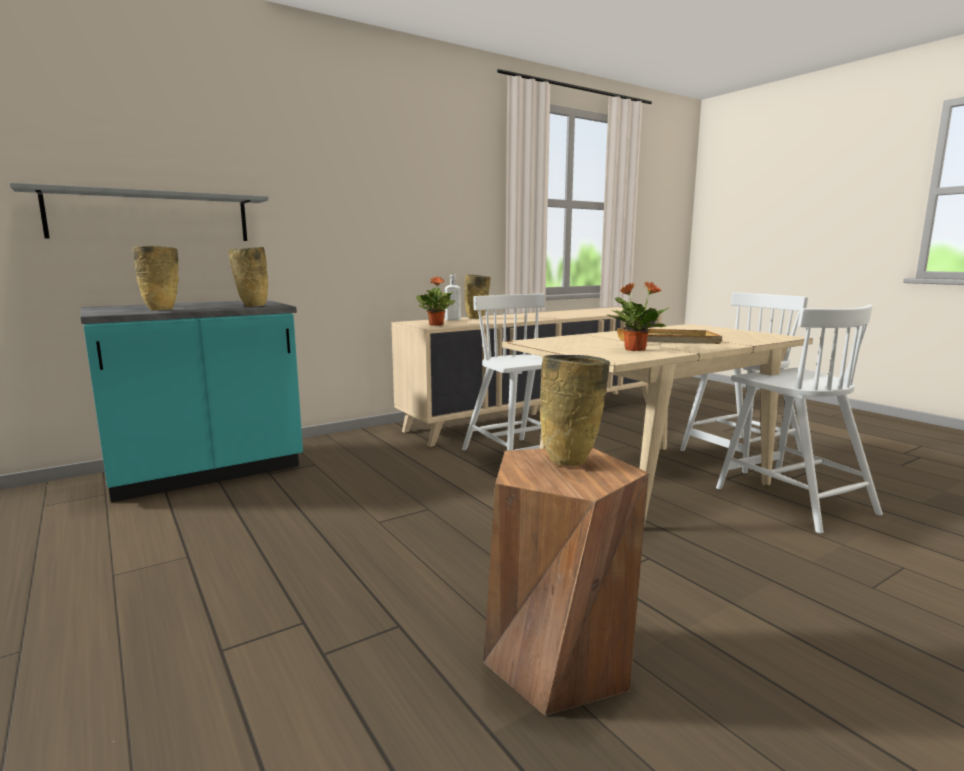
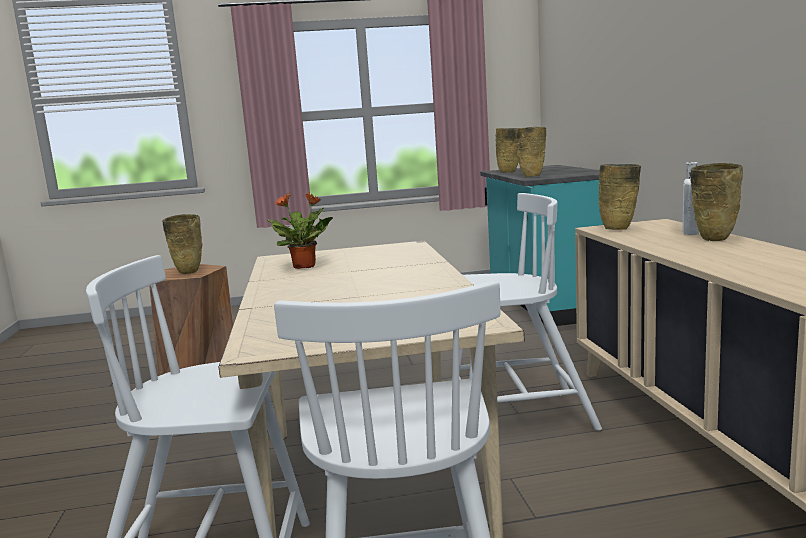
camera: 115 degrees right, 0 degrees up
grey shelf [10,183,269,241] -> none
potted plant [416,277,455,326] -> beige vase [599,164,641,230]
beige tray [617,328,722,344] -> none

